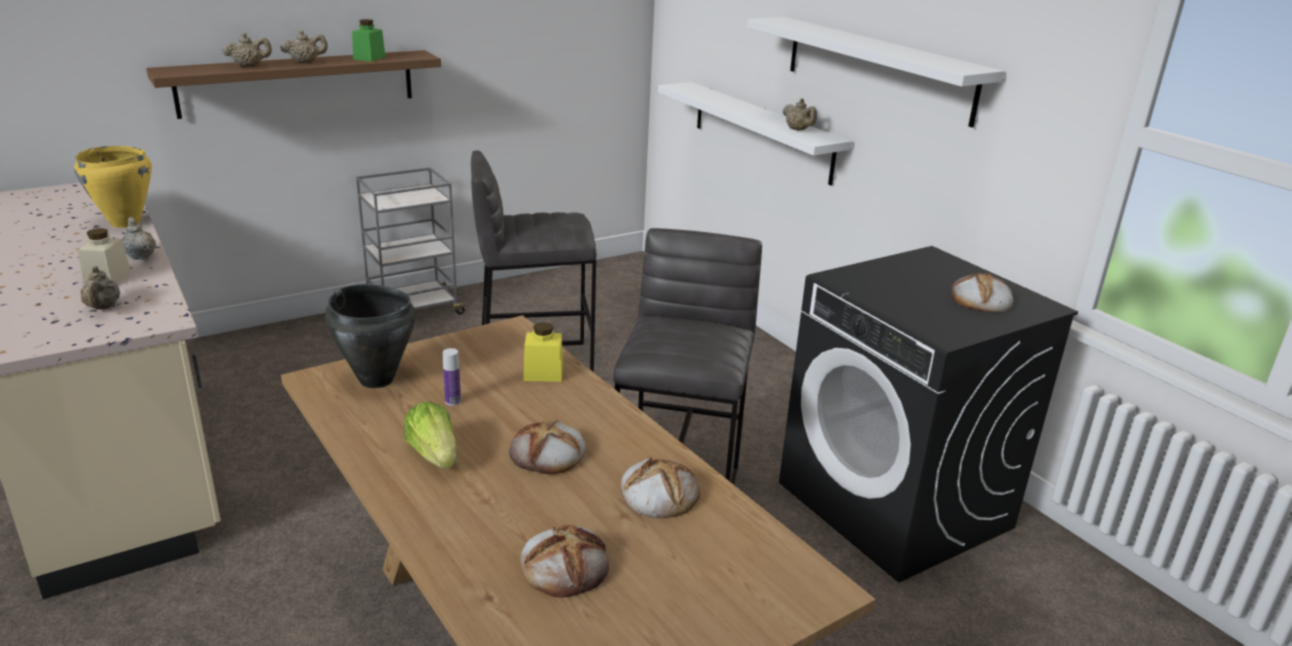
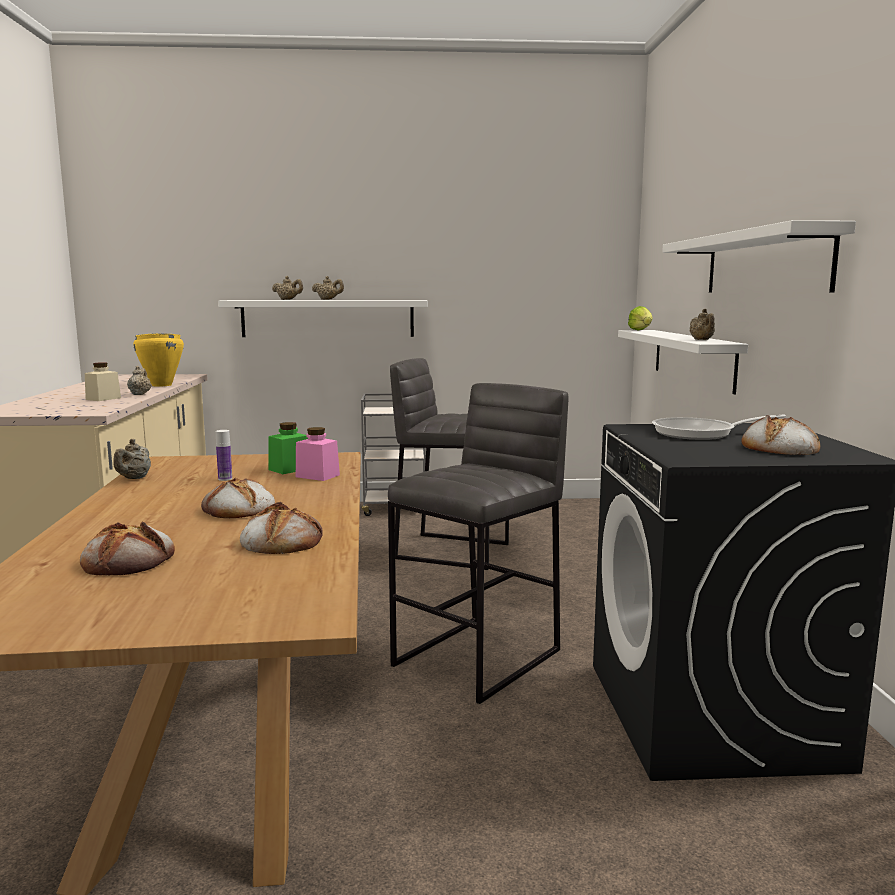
camera: 30 degrees right, 15 degrees down
beige teapot [81,266,120,309] -> beige teapot moved to [113,439,151,479]
brown shelf [146,50,441,119] -> white shelf [218,300,428,337]
black cooking pot [325,284,416,388] -> none
green jar [352,19,385,62] -> green jar moved to [269,422,308,474]
lettuce [404,402,456,469] -> lettuce moved to [628,306,652,330]
yellow jar [523,322,563,382] -> pink jar [296,427,340,481]
none -> frying pan [652,415,786,440]

